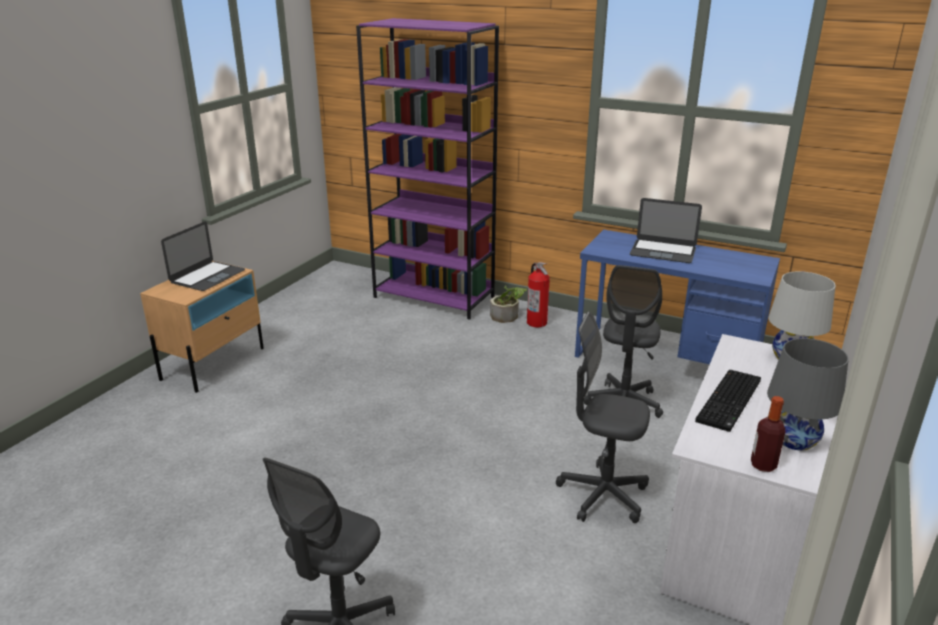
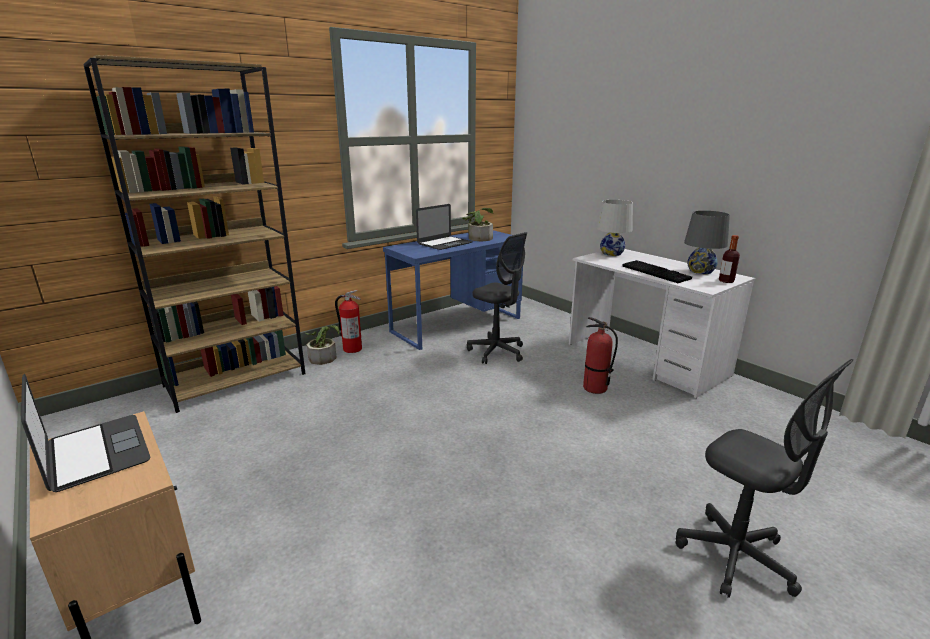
camera: 65 degrees left, 5 degrees down
purple bookcase [356,18,499,320] -> brown bookcase [83,55,306,413]
grey office chair [556,311,650,523] -> fire extinguisher [583,317,618,394]
none -> potted plant [462,208,494,241]

